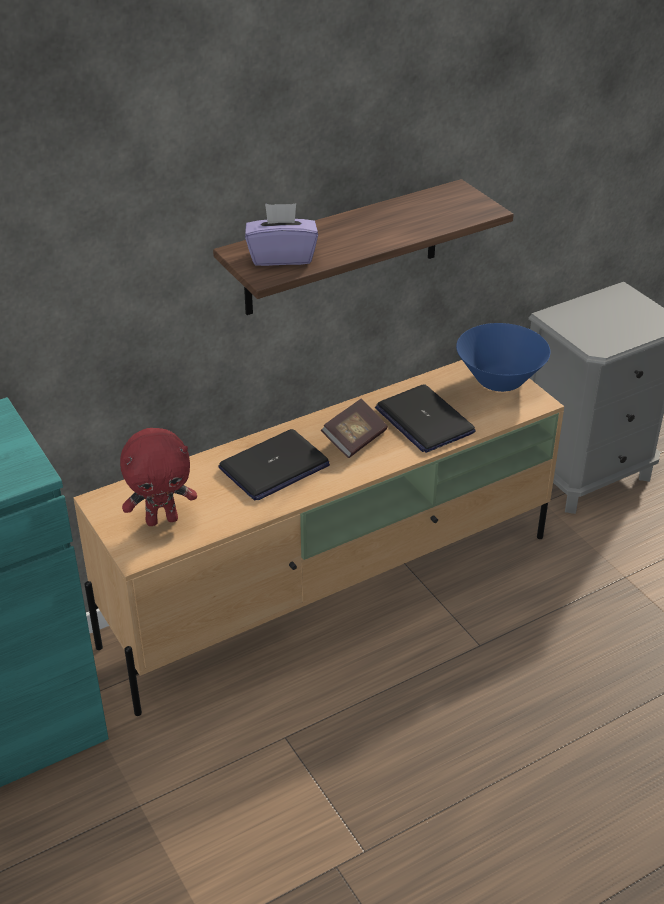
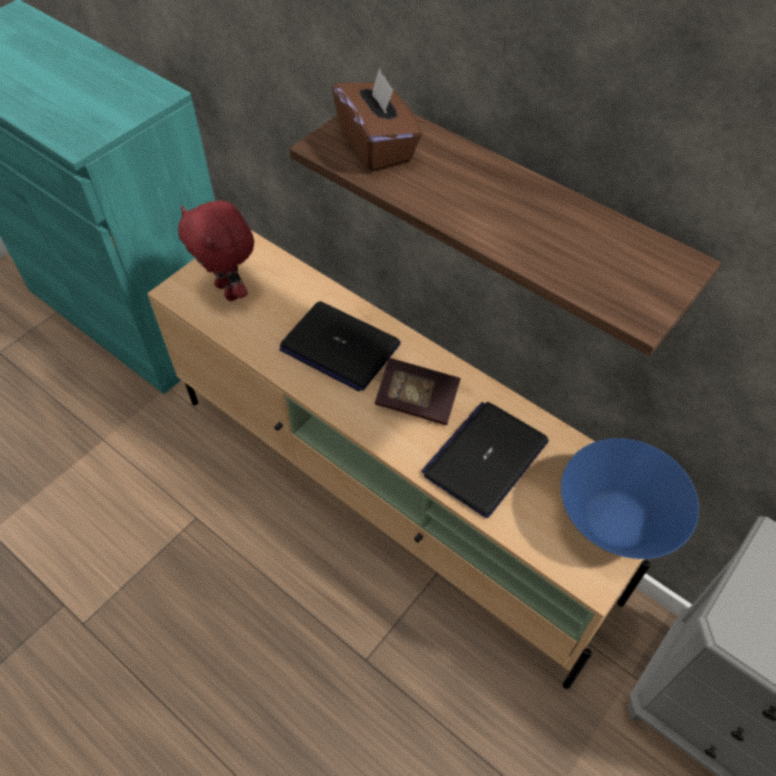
camera: 70 degrees right, 15 degrees up
purple tissue box [245,204,318,266] -> brown tissue box [332,67,423,172]

